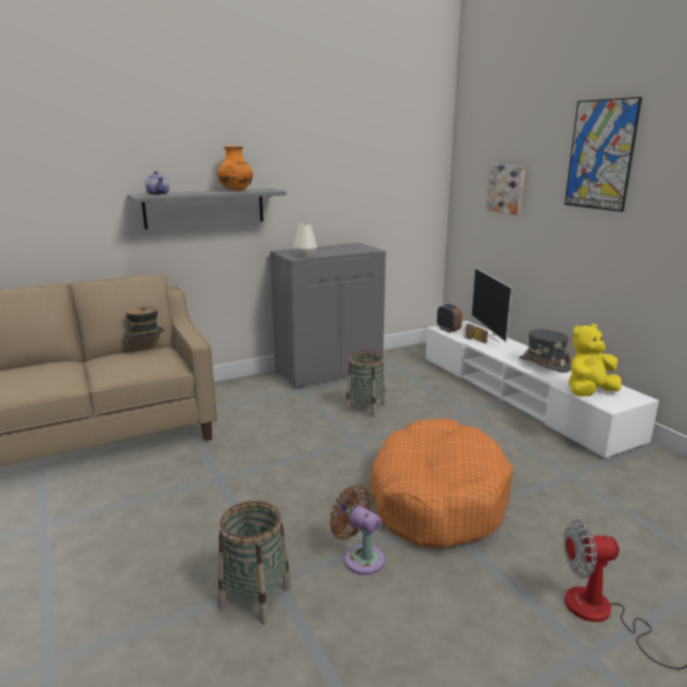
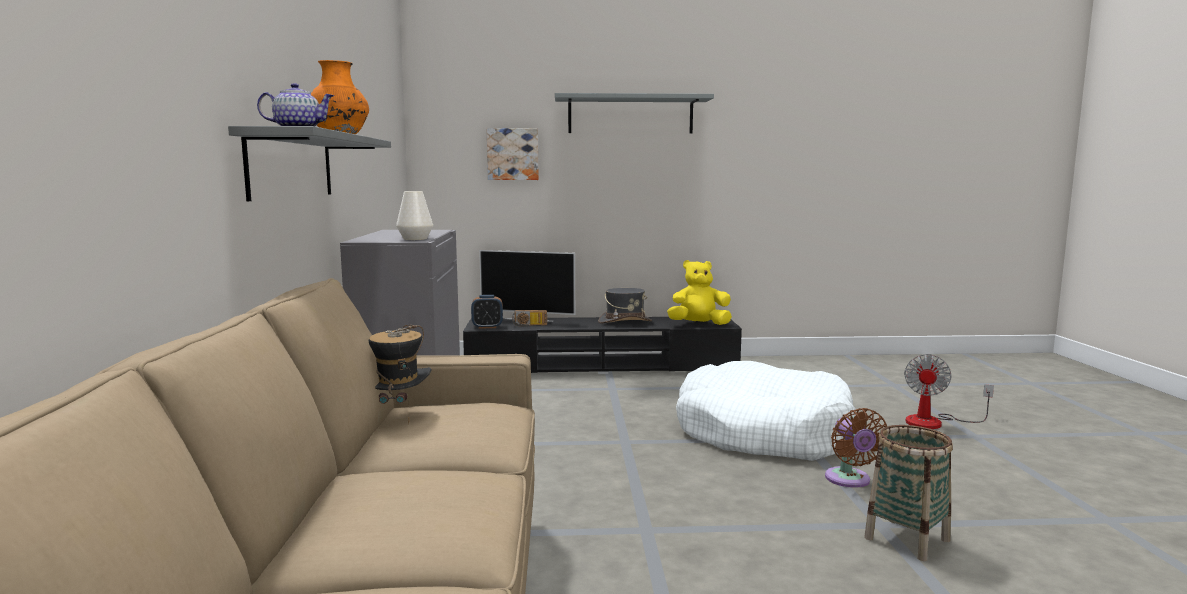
camera: 65 degrees left, 10 degrees down
brown fan [329,485,385,575] -> brown fan turned 75 degrees counterclockwise [825,408,887,488]
basket [346,351,385,417] -> none
orange dog bed [370,418,513,548] -> white dog bed [676,361,856,461]
white tv stand [426,321,659,460] -> black tv stand [463,317,742,374]
picture [564,97,642,212] -> grey shelf [555,93,714,133]
yellow plush toy [569,323,622,396] -> yellow plush toy turned 90 degrees clockwise [667,260,732,325]

